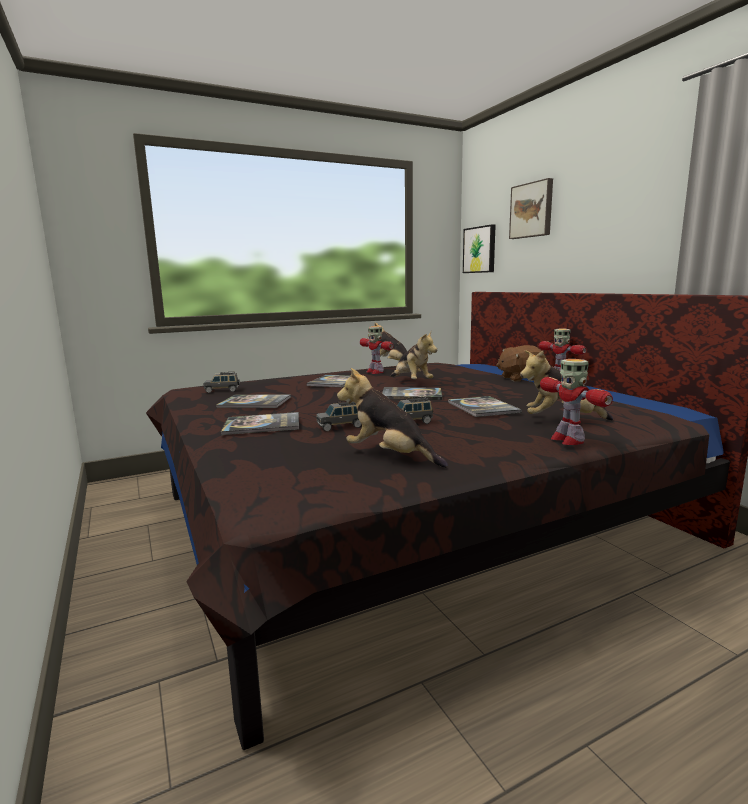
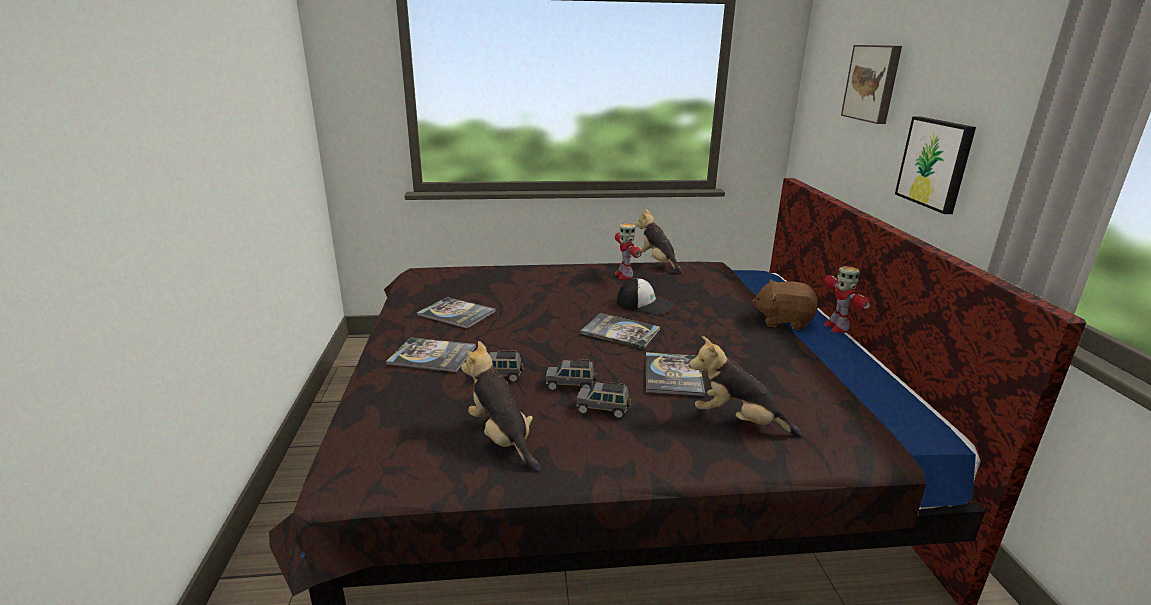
camera: 20 degrees right, 10 degrees up
grey toy car [204,372,240,393] -> grey toy car moved to [576,382,631,418]
book [306,375,350,387] -> none
plush toy [391,332,437,379] -> cap [617,278,674,315]
picture [463,224,496,273] -> picture moved to [895,116,976,214]
toy robot [540,359,613,445] -> none

